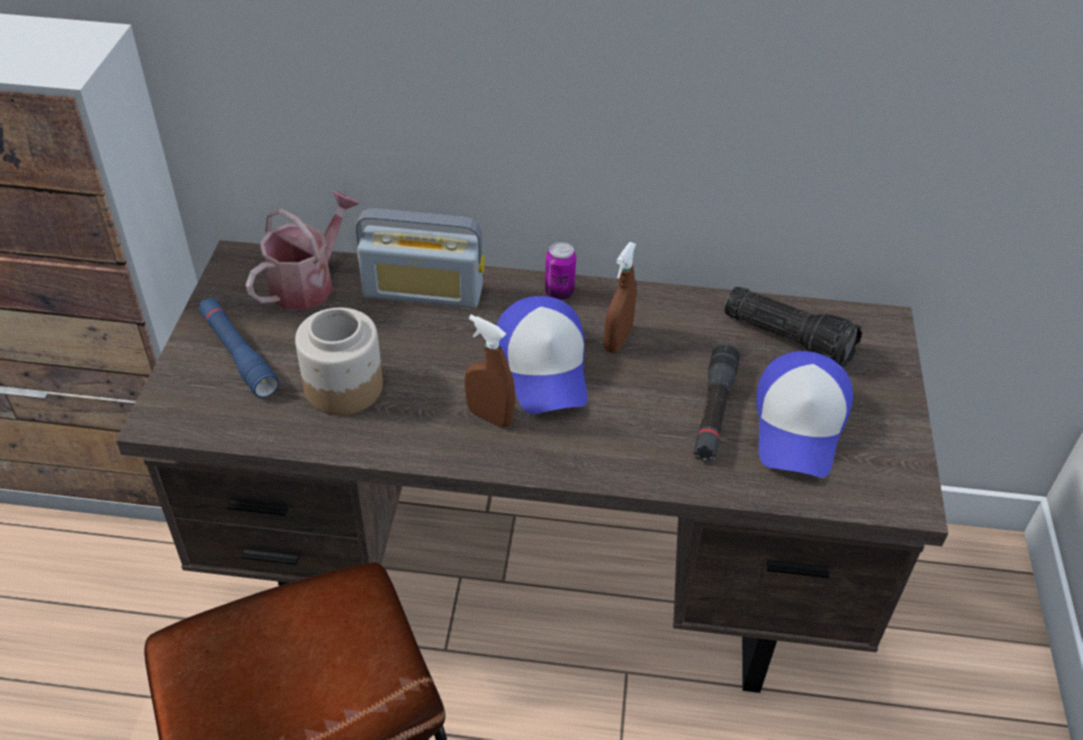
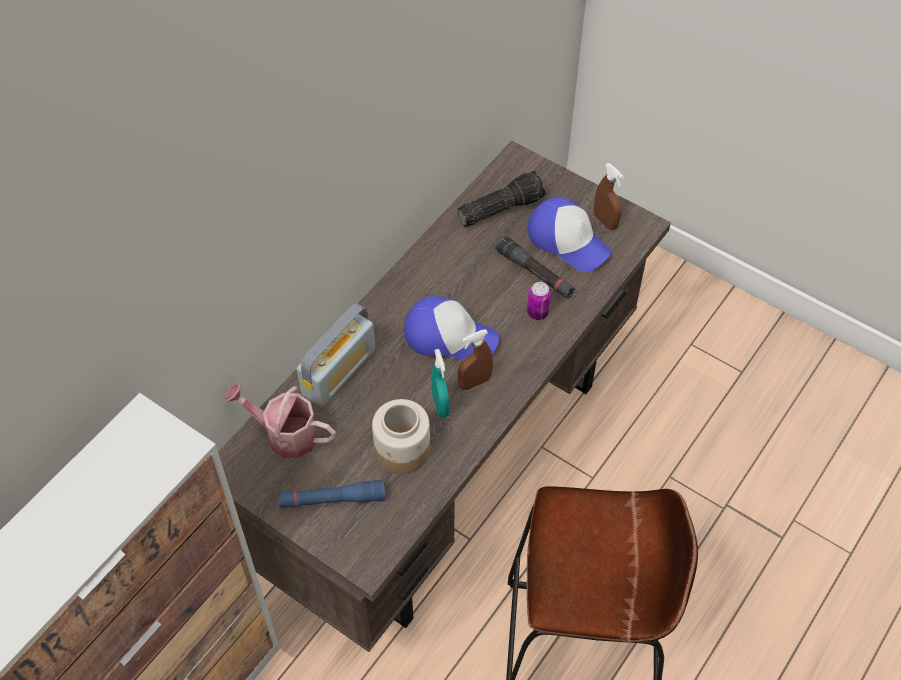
camera: 60 degrees left, 10 degrees up
watering can [246,191,360,310] -> watering can turned 45 degrees counterclockwise [224,383,336,458]
can [545,242,576,300] -> can moved to [527,282,551,320]
brown spray bottle [604,242,637,353] -> brown spray bottle moved to [594,163,624,230]
none -> turquoise spray bottle [431,349,449,418]

